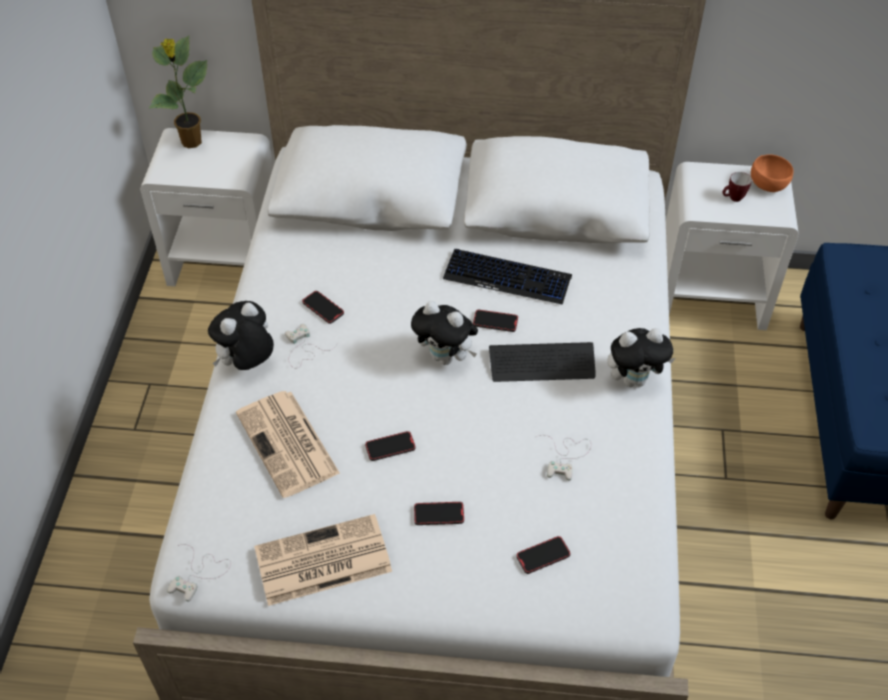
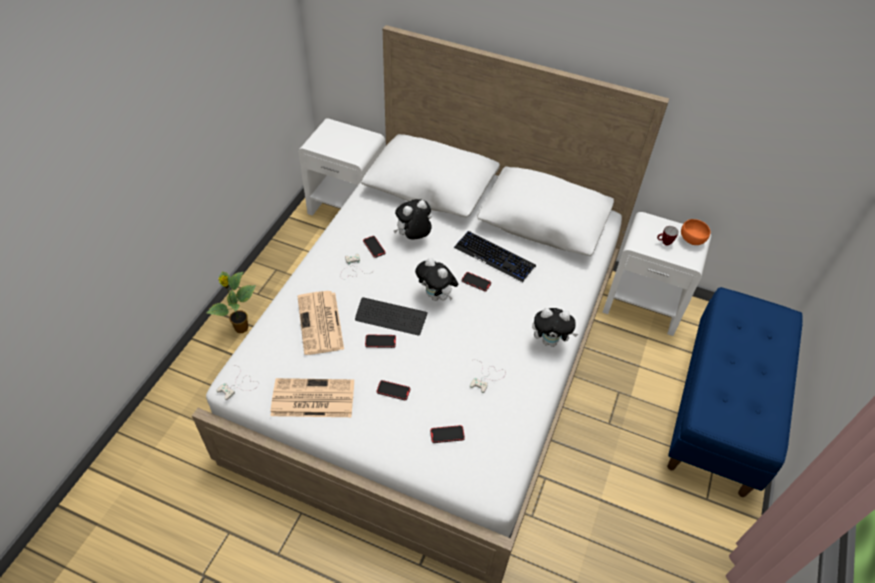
camera: 15 degrees right, 0 degrees up
potted plant [149,35,207,148] -> potted plant moved to [206,271,256,333]
plush toy [208,301,274,370] -> plush toy moved to [394,199,432,240]
keyboard [489,342,596,382] -> keyboard moved to [355,297,428,336]

